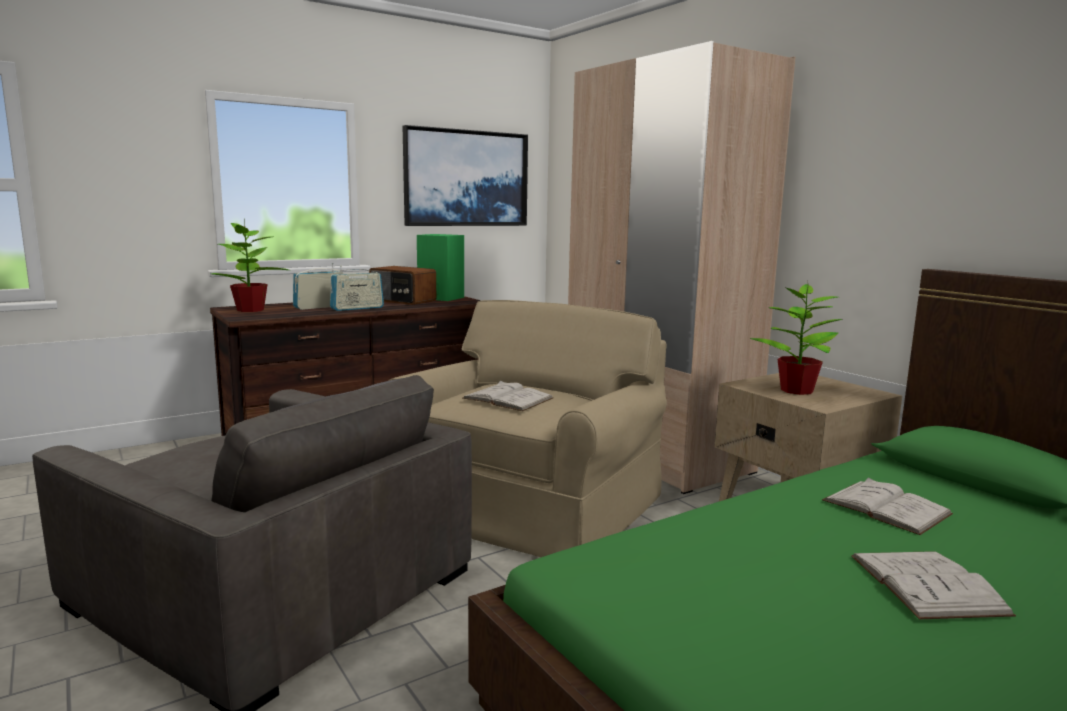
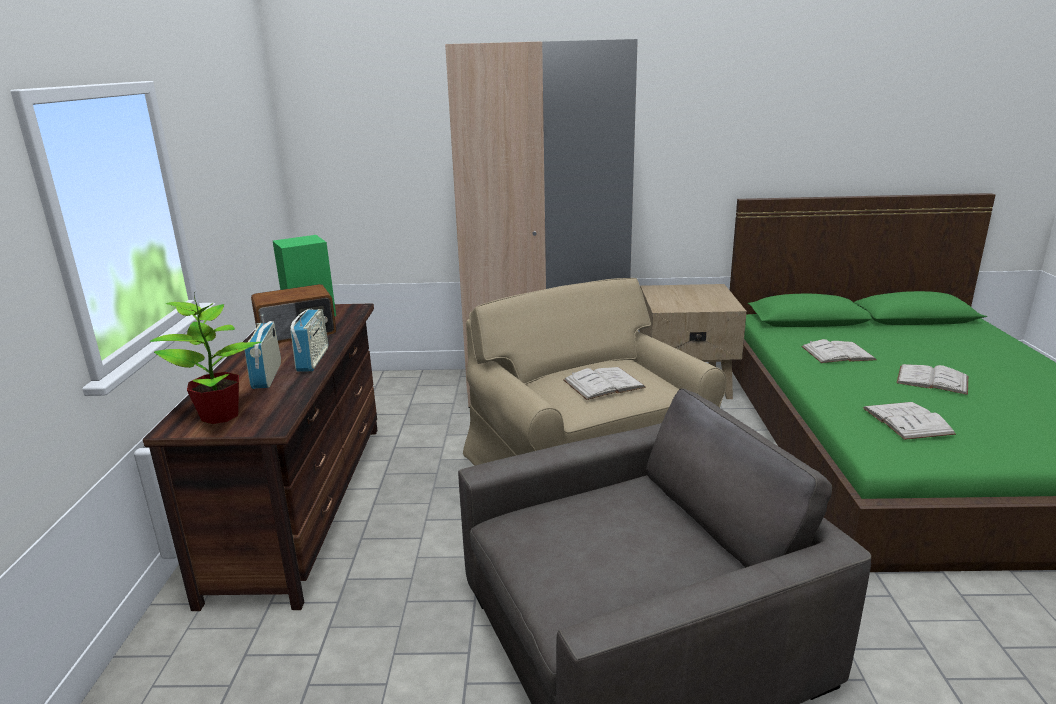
camera: 55 degrees left, 10 degrees up
picture [403,125,528,226] -> none
potted plant [750,284,843,395] -> none
none -> white book [863,402,956,440]

